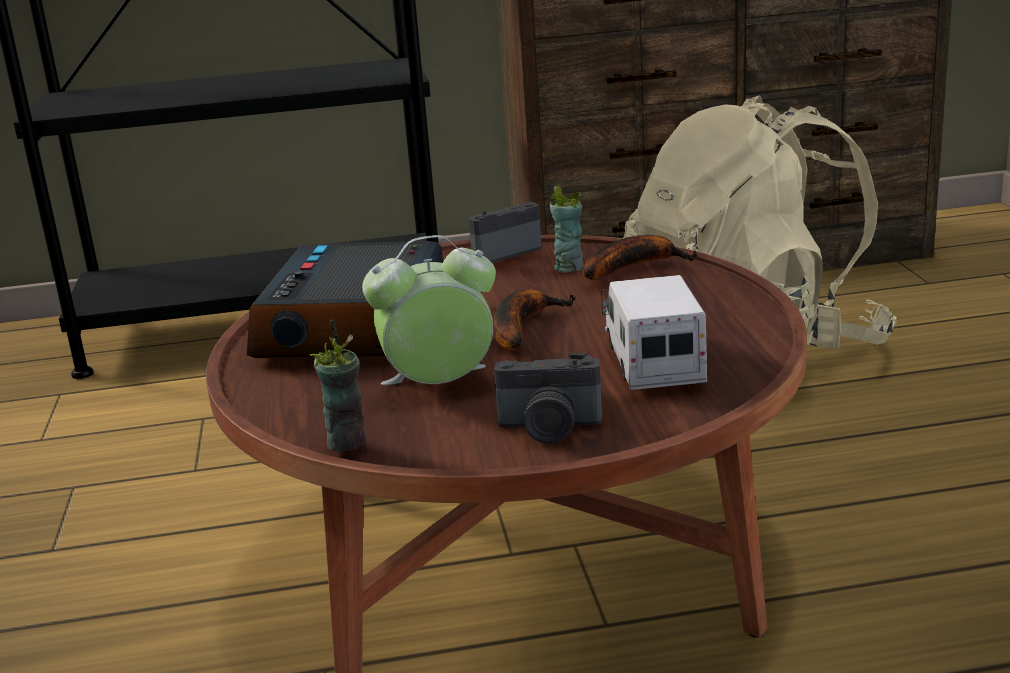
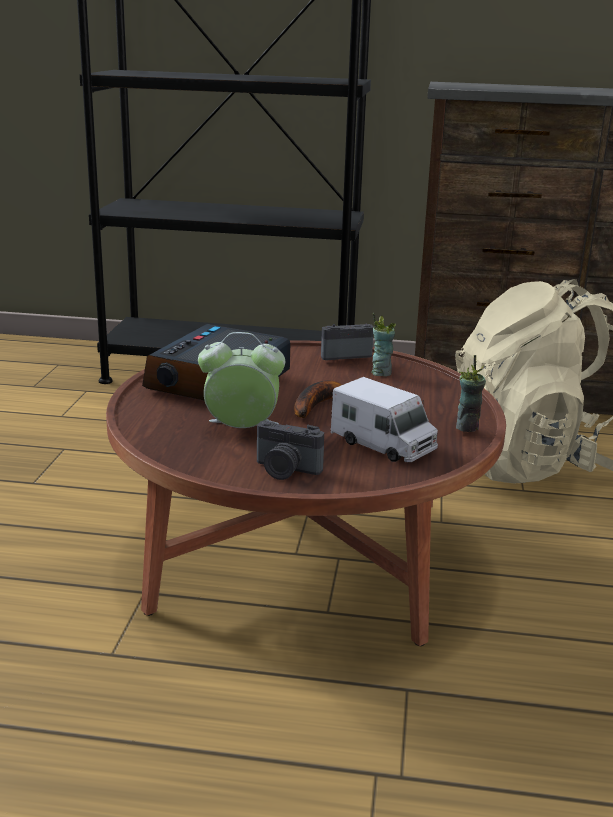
camera: 15 degrees right, 0 degrees up
cup [309,320,366,452] -> cup moved to [456,355,486,432]
banana [583,235,697,280] -> none
toy truck [601,275,707,390] -> toy truck turned 120 degrees clockwise [331,377,438,462]

